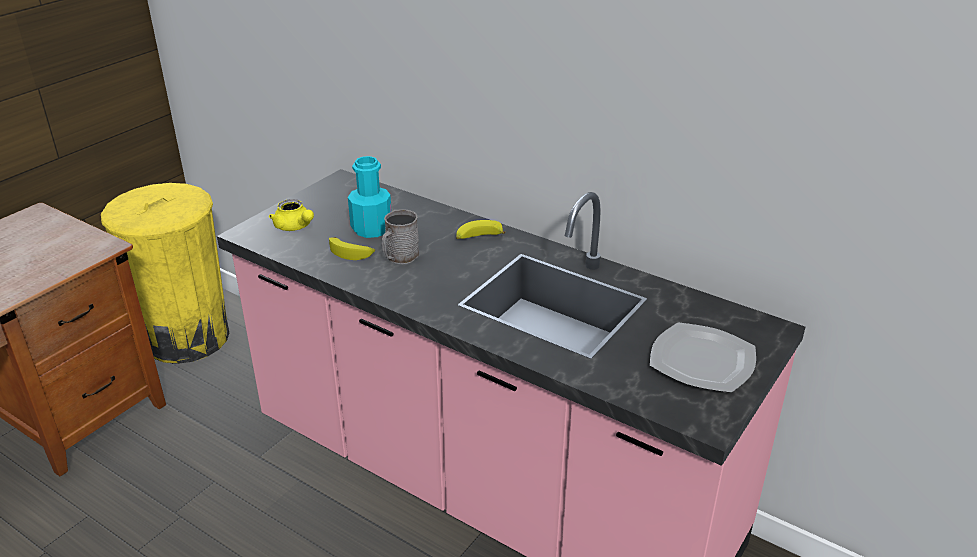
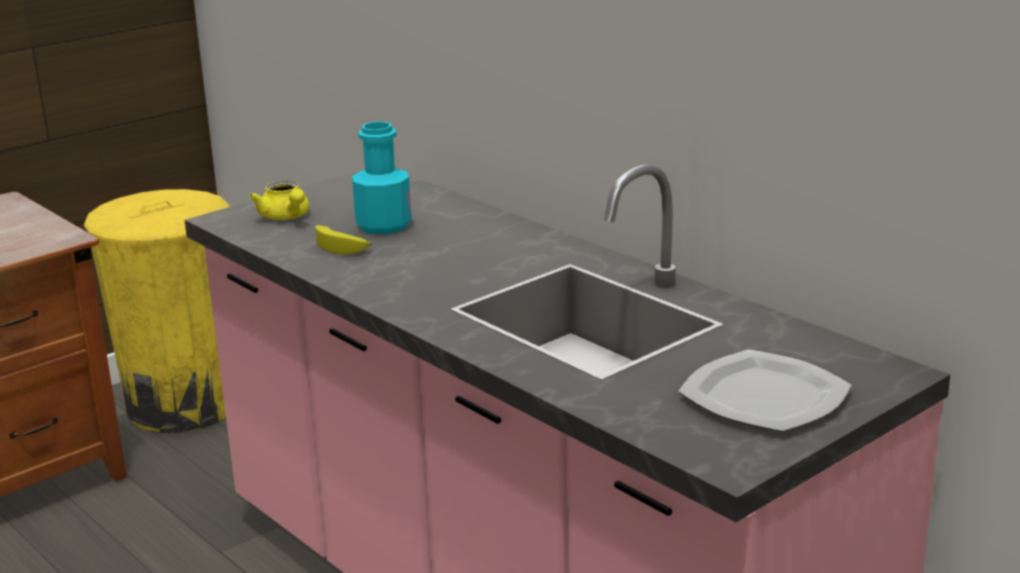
camera: 15 degrees right, 10 degrees down
grey mug [382,209,419,264] -> none
banana [456,220,505,239] -> none

